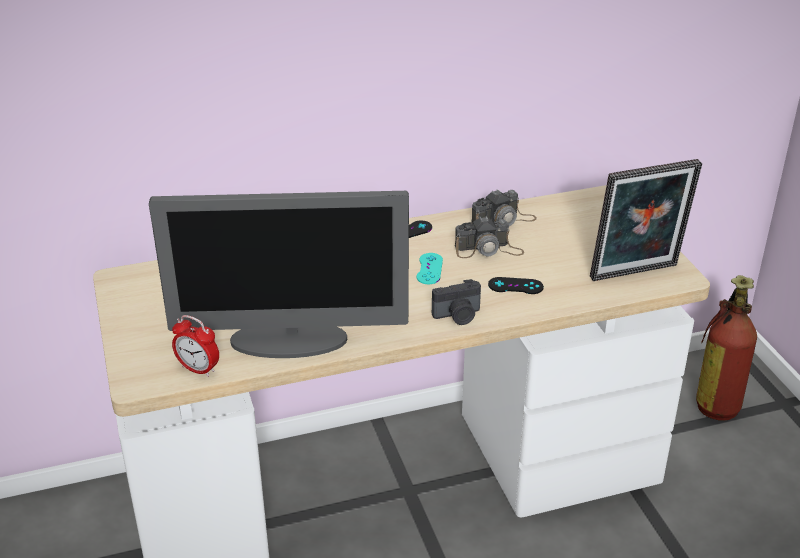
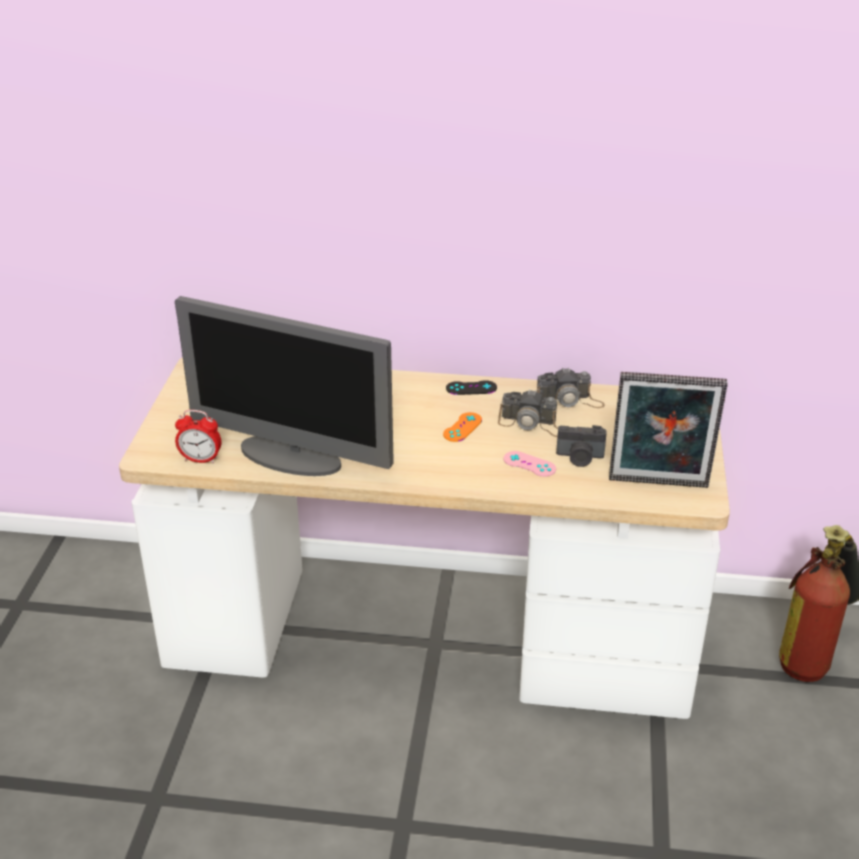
camera: 25 degrees right, 0 degrees up
alarm clock [172,315,219,377] -> alarm clock turned 45 degrees counterclockwise [175,410,221,464]
turquoise game controller [417,253,443,284] -> orange game controller [443,412,482,442]
camera [432,279,481,325] -> camera moved to [556,425,607,467]
black game controller [488,277,544,294] -> pink game controller [503,451,556,477]

